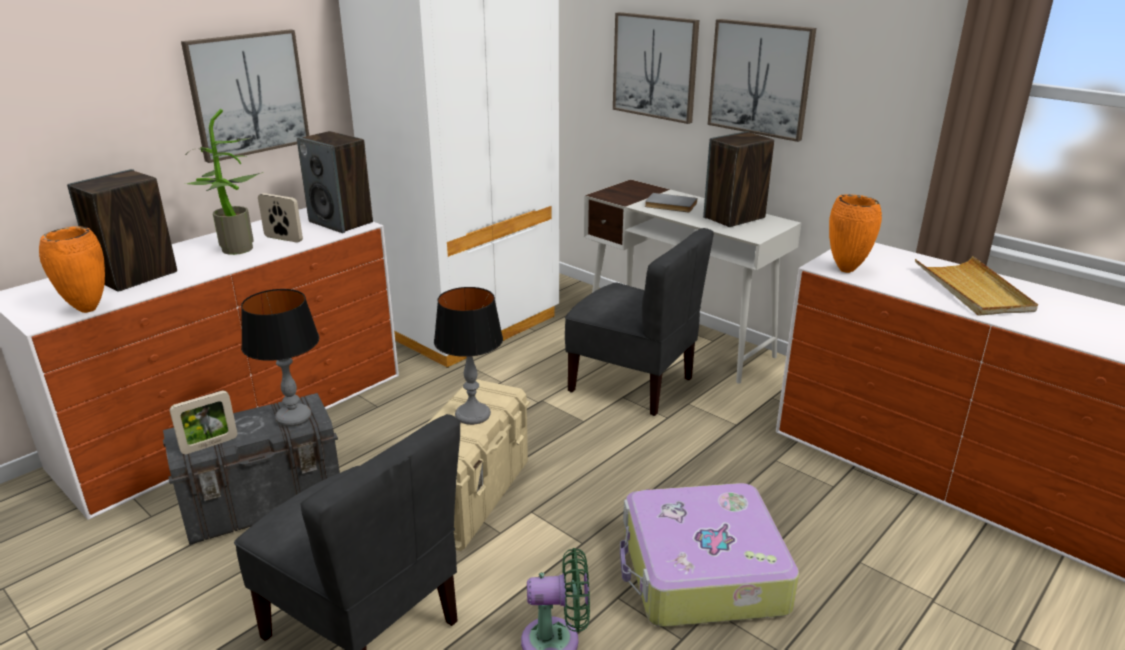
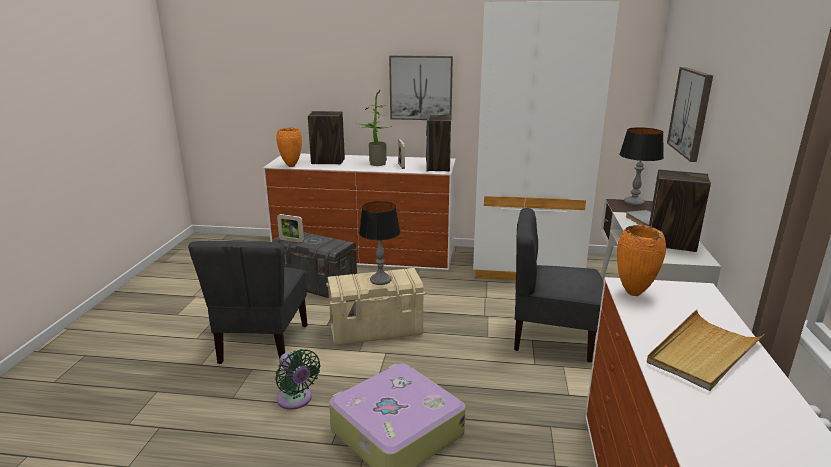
camera: 55 degrees right, 5 degrees down
table lamp [241,289,319,427] -> table lamp moved to [619,127,664,206]
grey chair [565,228,714,416] -> grey chair turned 105 degrees clockwise [514,208,604,363]
picture [708,19,816,142] -> none

